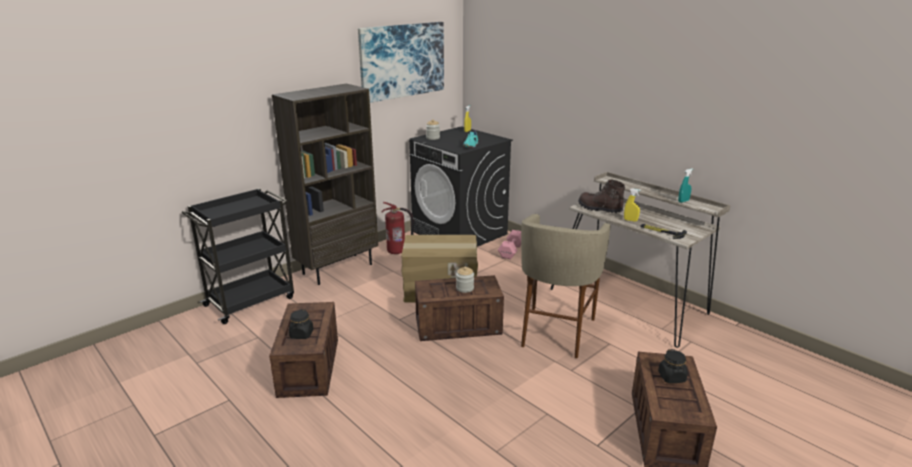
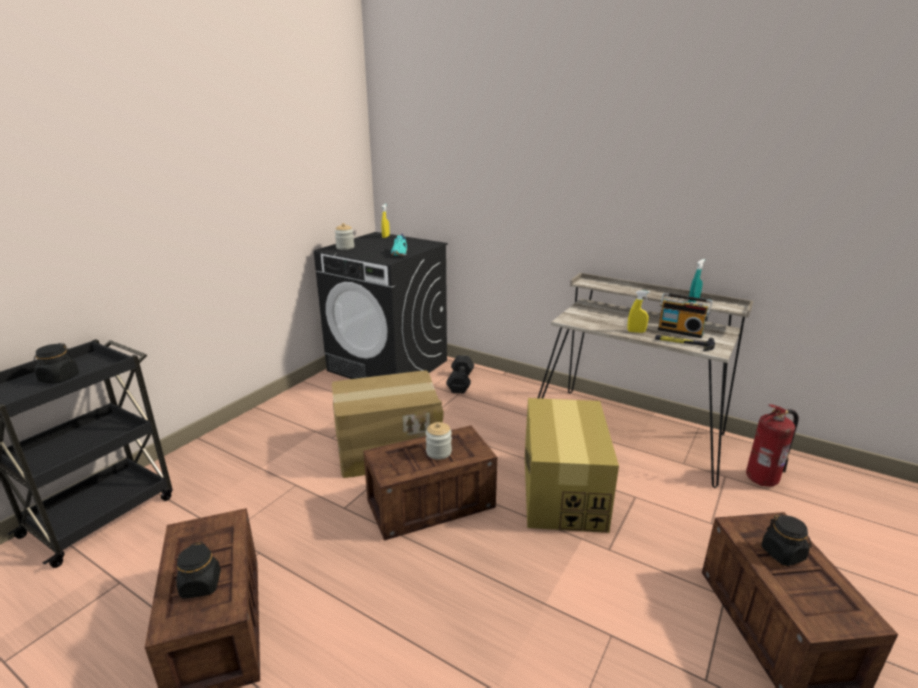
camera: 15 degrees left, 0 degrees up
brown bookcase [272,84,378,285] -> none
picture [358,22,444,103] -> none
fire extinguisher [382,202,414,254] -> fire extinguisher moved to [746,404,799,486]
pink dumbbell [498,230,521,259] -> black dumbbell [446,355,474,394]
beige stool [521,214,611,358] -> cardboard box [525,398,619,533]
brown boot [578,179,625,213] -> none
none -> black jar [33,343,79,384]
none -> radio [658,293,713,338]

